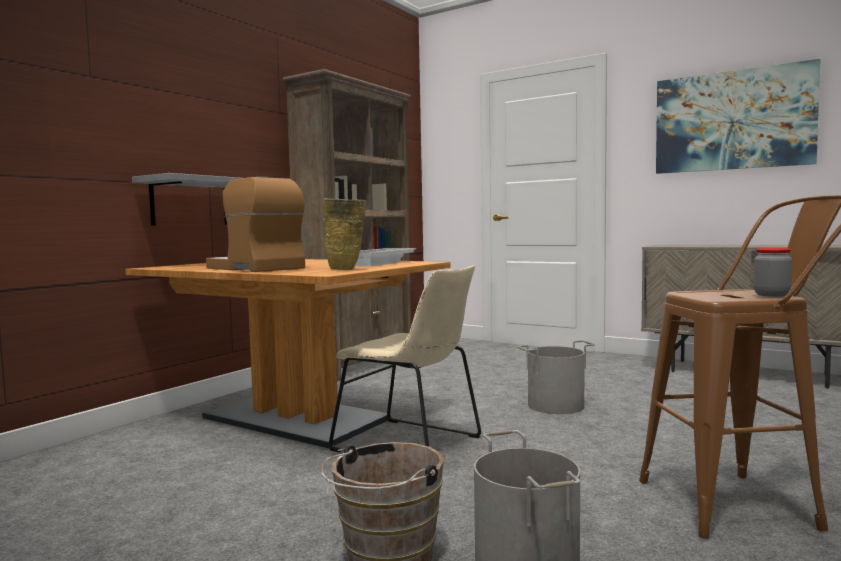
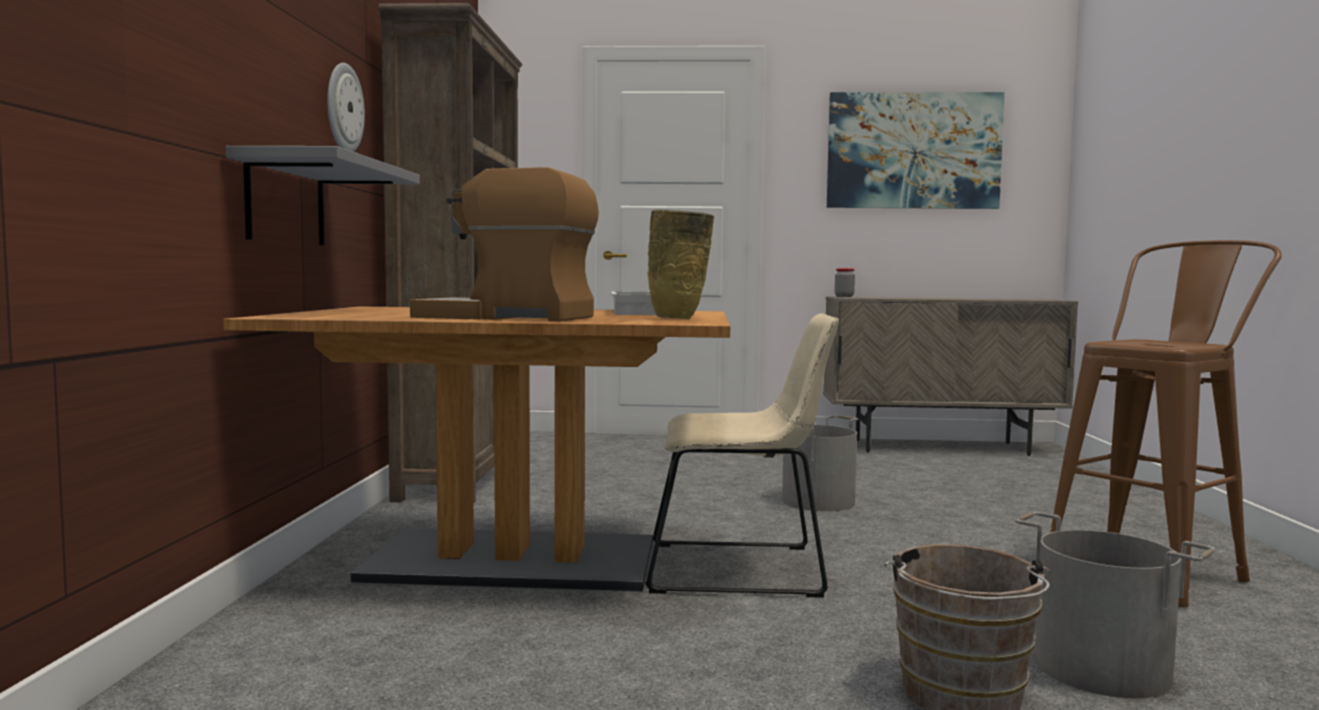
camera: 30 degrees left, 0 degrees up
jar [754,248,792,297] -> jar moved to [835,268,855,297]
none -> wall clock [327,63,365,152]

